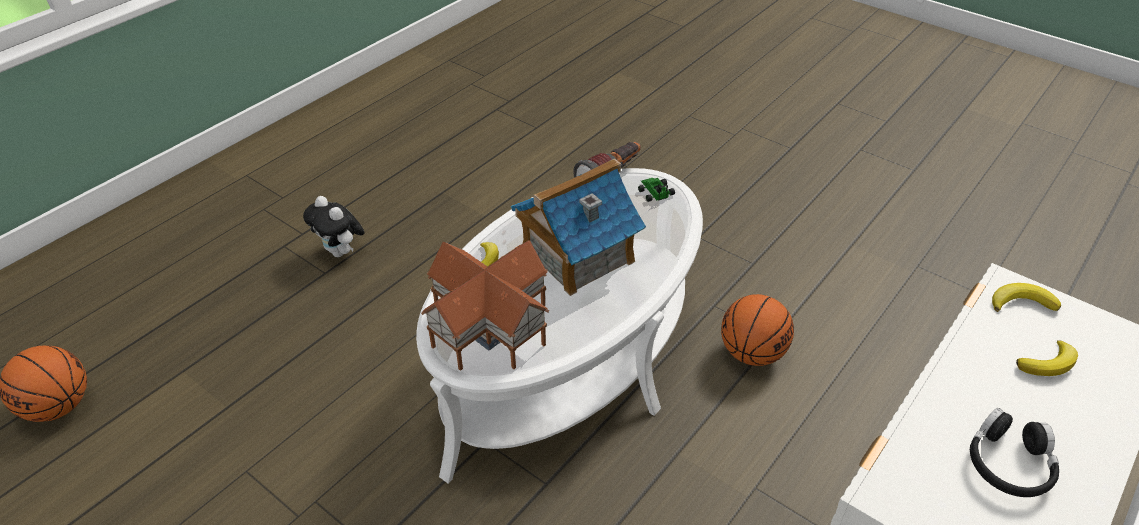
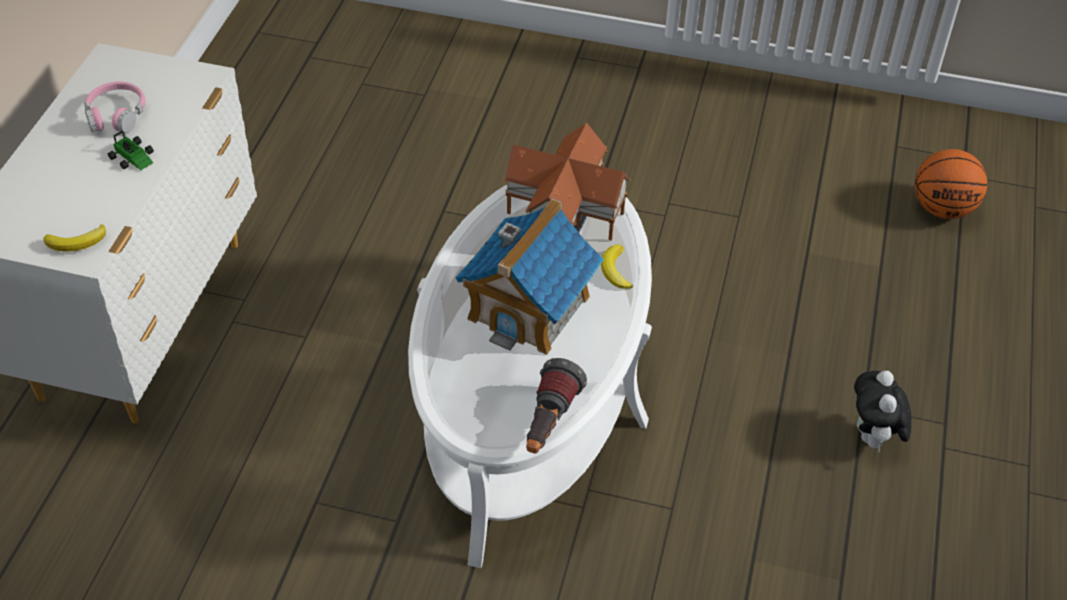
camera: 155 degrees right, 5 degrees up
plush toy [303,196,365,257] -> plush toy turned 105 degrees counterclockwise [854,371,911,453]
toy car [638,178,675,202] -> toy car moved to [108,131,154,170]
basketball [721,294,794,366] -> none
black headphones [970,408,1059,497] -> pink headphones [84,81,146,133]
banana [1016,340,1078,376] -> none

